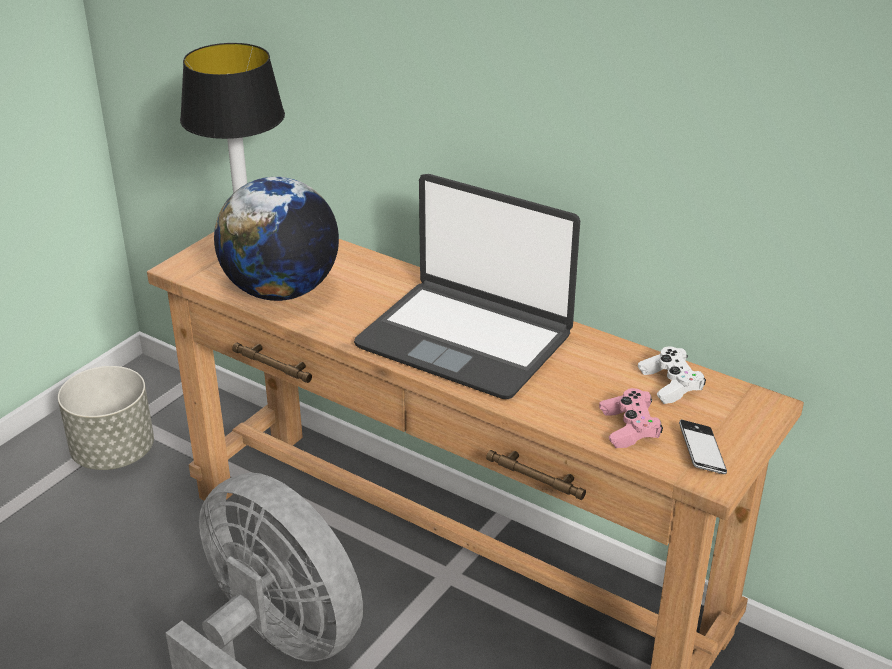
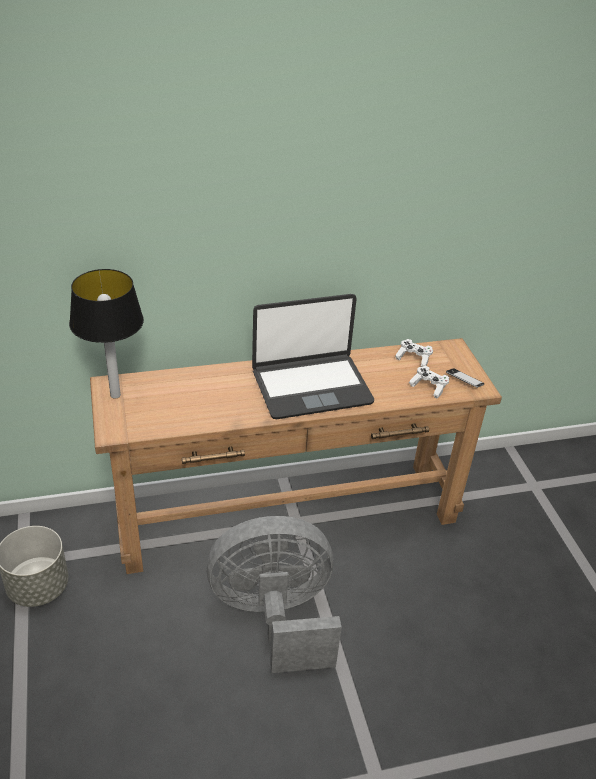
camera: 50 degrees left, 5 degrees up
globe [214,177,339,301] -> none
pink game controller [599,388,663,448] -> white game controller [409,366,449,398]

